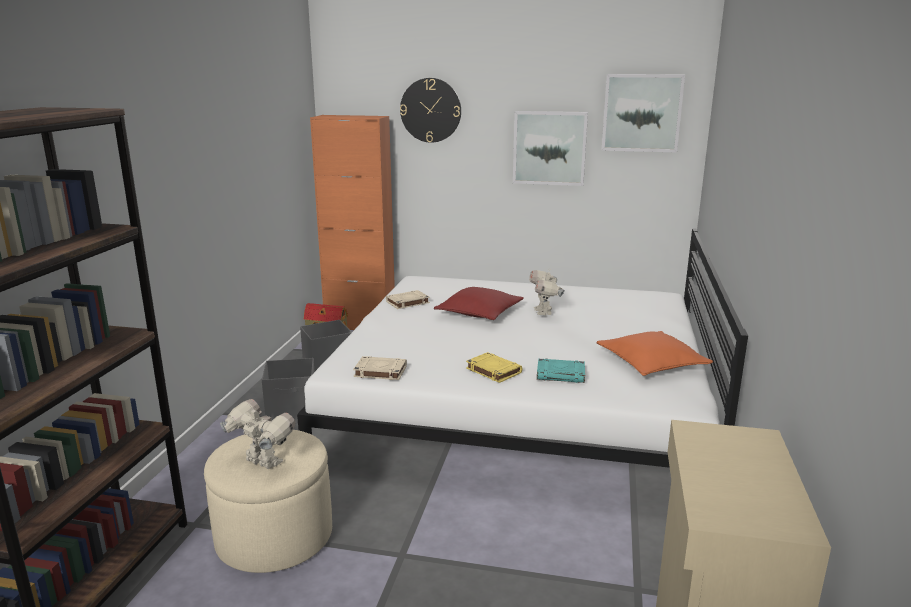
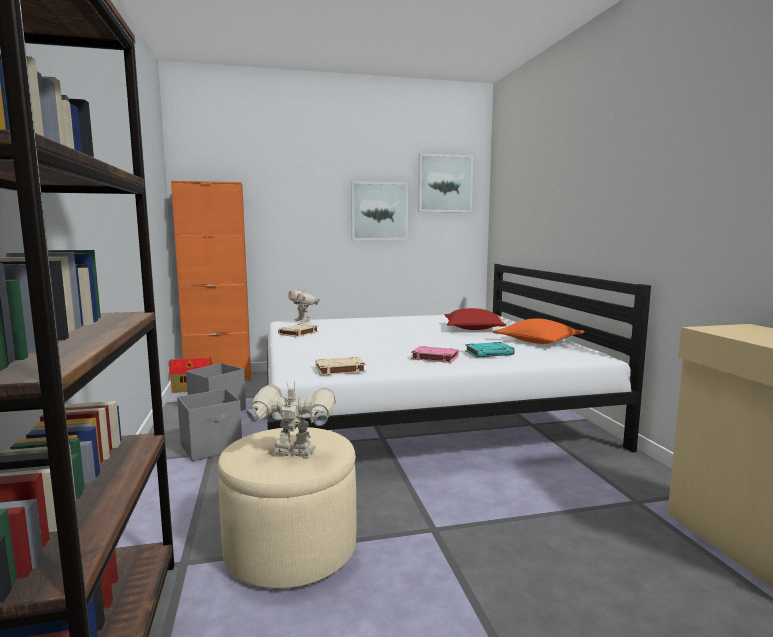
camera: 25 degrees left, 10 degrees down
wall clock [400,78,461,143] -> none
red pillow [434,287,524,320] -> red pillow moved to [445,308,507,330]
yellow book [466,352,522,383] -> pink book [411,346,459,363]
toy robot [529,269,565,316] -> toy robot moved to [288,287,319,322]

